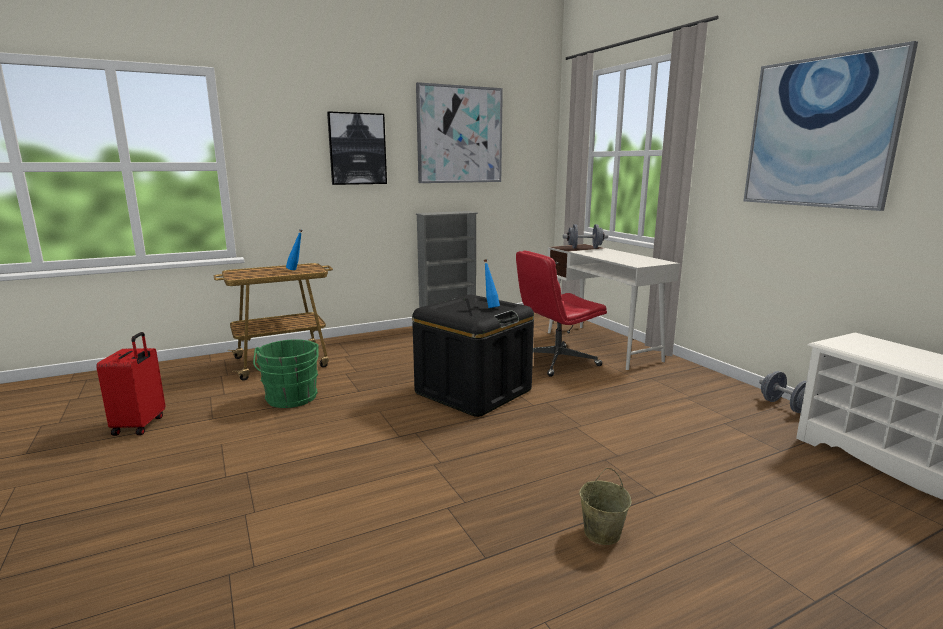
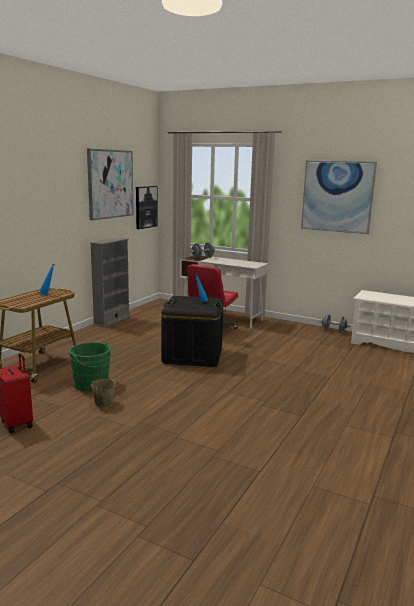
camera: 35 degrees left, 0 degrees up
picture [327,111,387,185] -> picture moved to [136,186,158,229]
beige bucket [579,468,631,545] -> beige bucket moved to [91,370,116,408]

